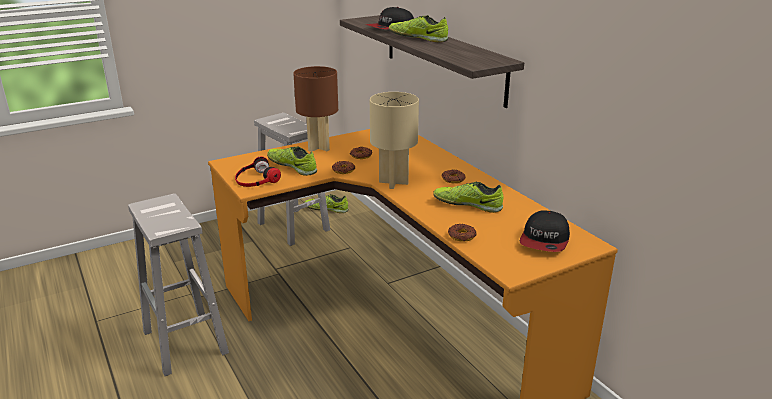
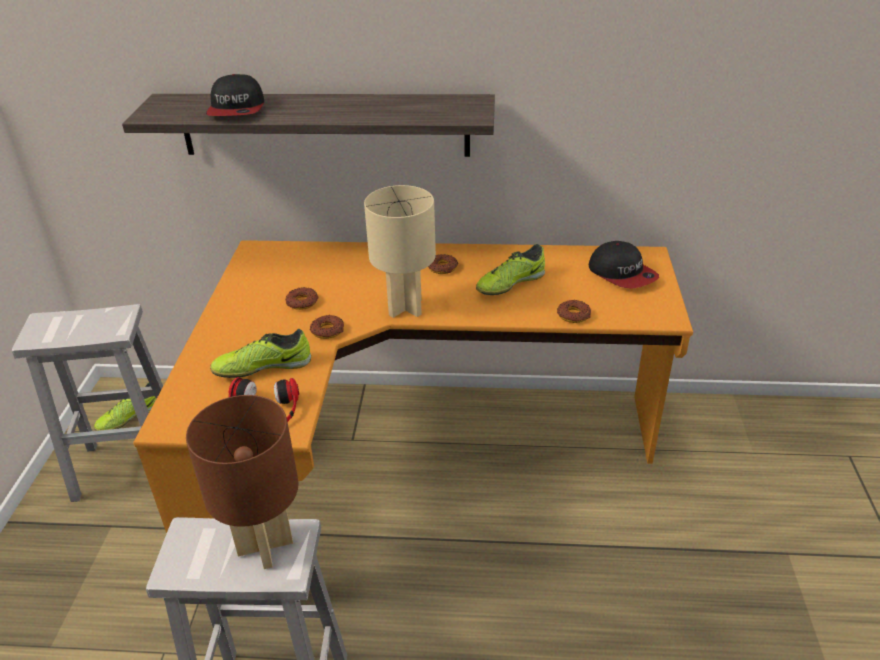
camera: 55 degrees left, 10 degrees up
brown table lamp [293,66,338,152] -> brown table lamp moved to [186,395,299,569]
shoe [389,15,448,42] -> none

